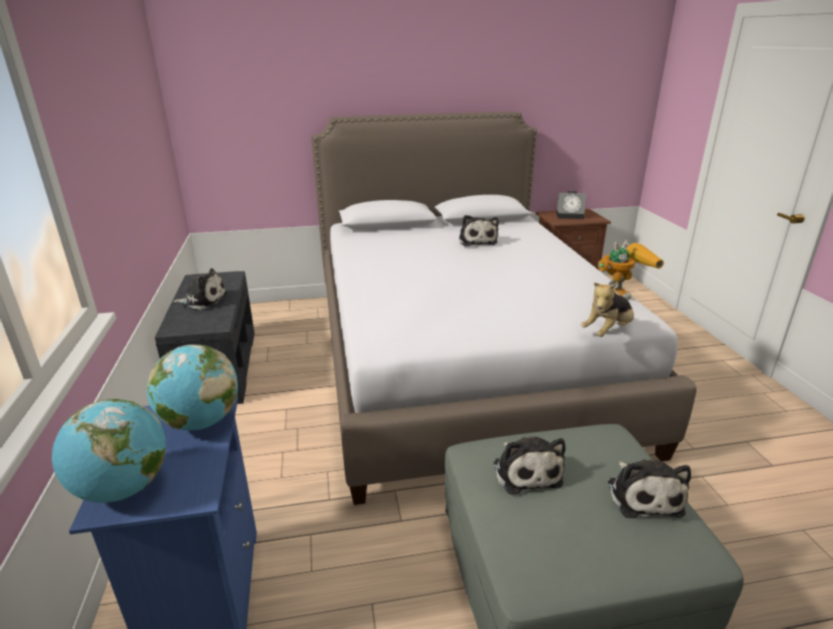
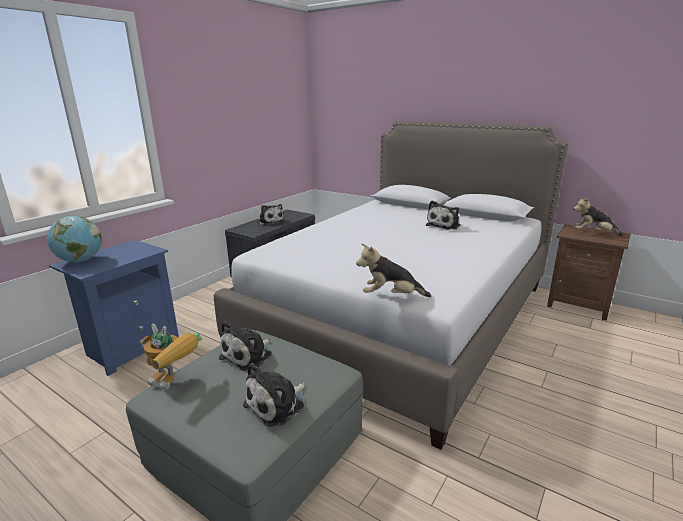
camera: 45 degrees right, 5 degrees down
globe [147,344,238,430] -> none
alarm clock [556,191,586,219] -> plush toy [573,197,623,236]
toy robot [598,240,664,300] -> toy robot moved to [140,324,202,390]

